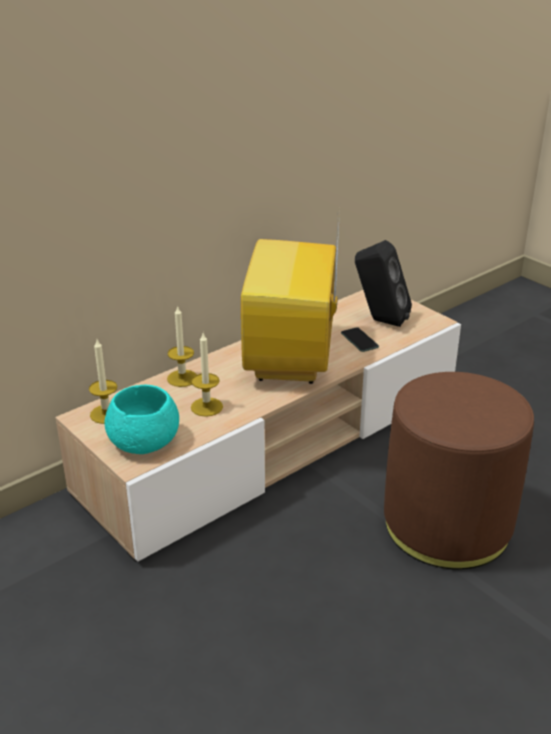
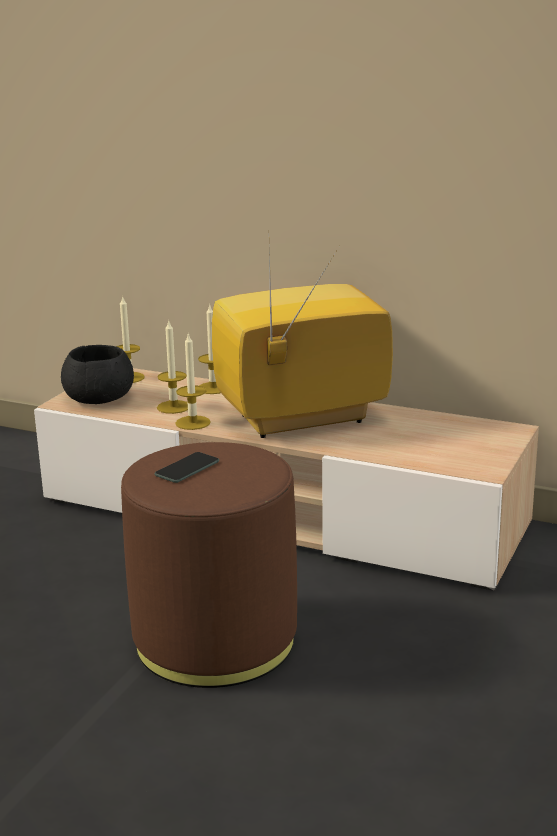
camera: 65 degrees right, 10 degrees down
turquoise bowl [104,385,179,454] -> black bowl [61,345,134,404]
phone [341,327,379,352] -> phone moved to [154,452,219,483]
black speaker [355,240,412,327] -> none
none -> candle [175,334,211,430]

